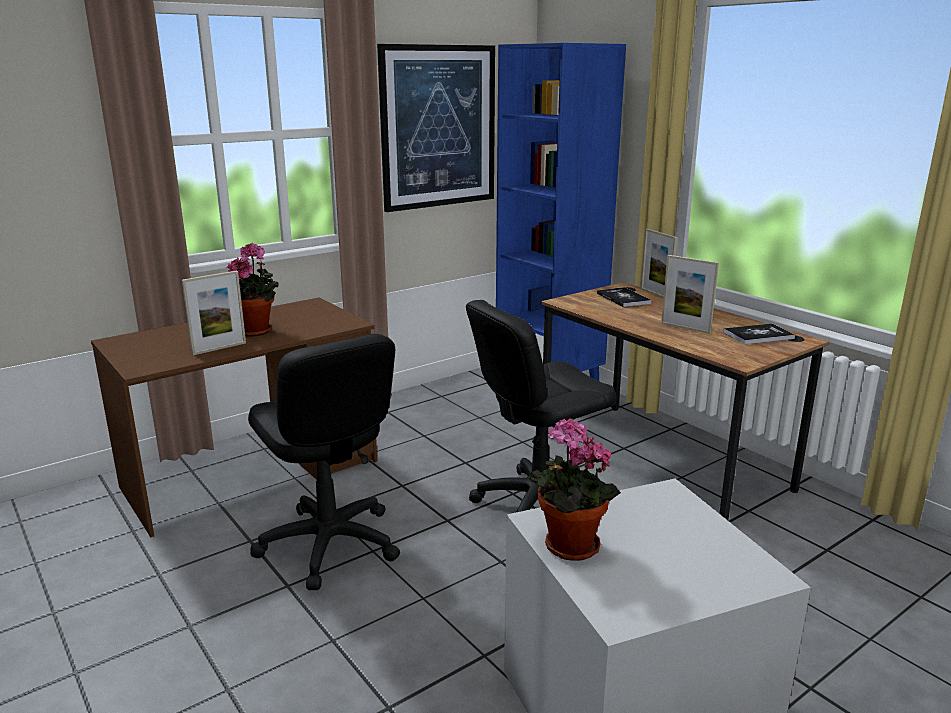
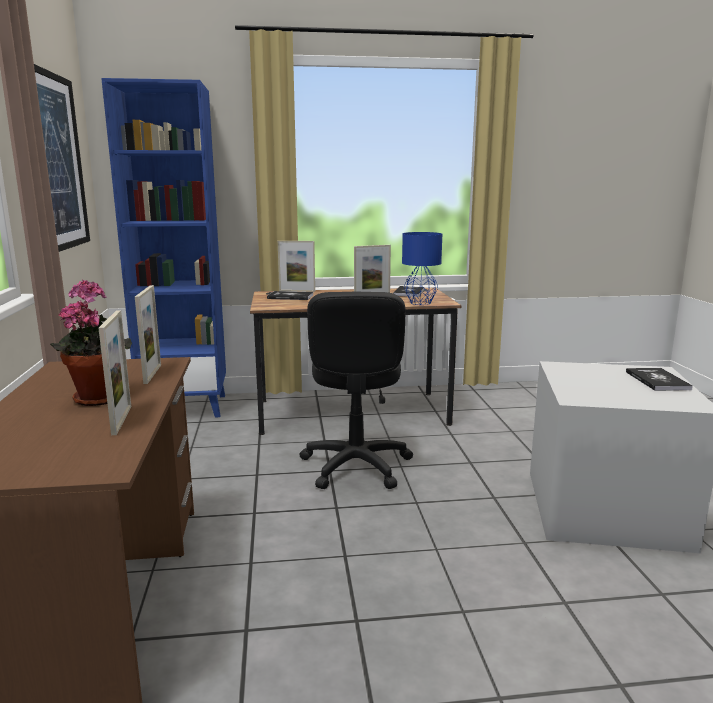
camera: 60 degrees left, 5 degrees down
black office chair [248,334,400,590] -> none
potted plant [530,418,621,561] -> none
none -> picture frame [135,285,161,384]
none -> blue table lamp [402,232,442,305]
none -> book [626,368,693,391]

